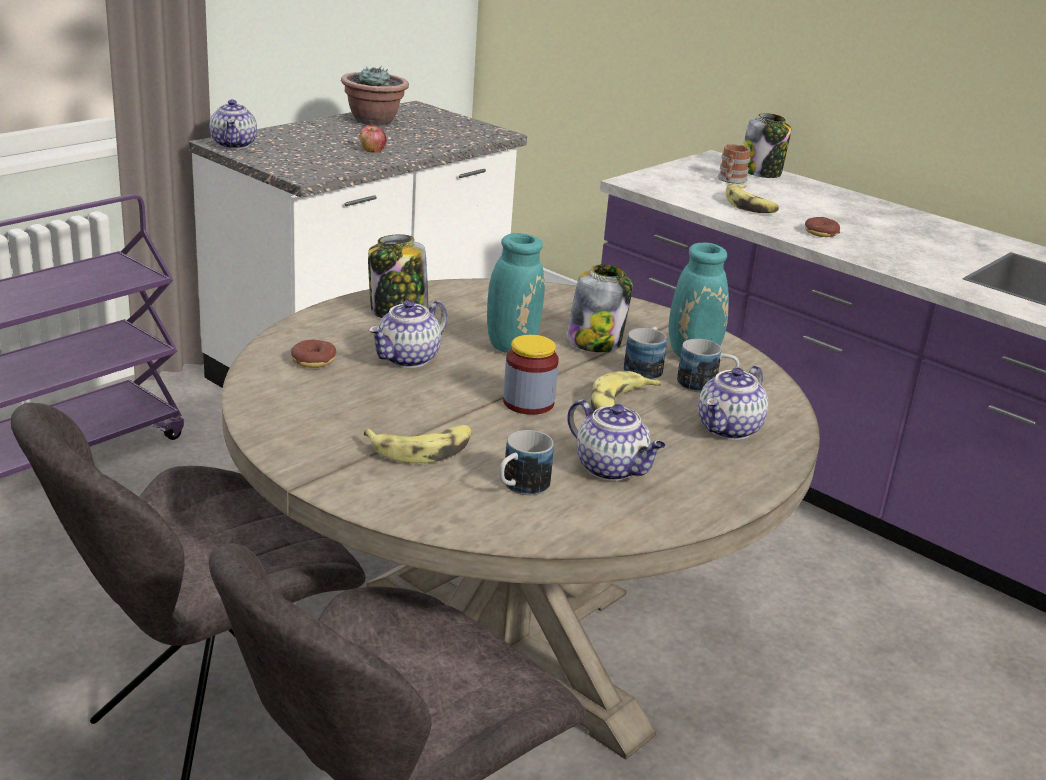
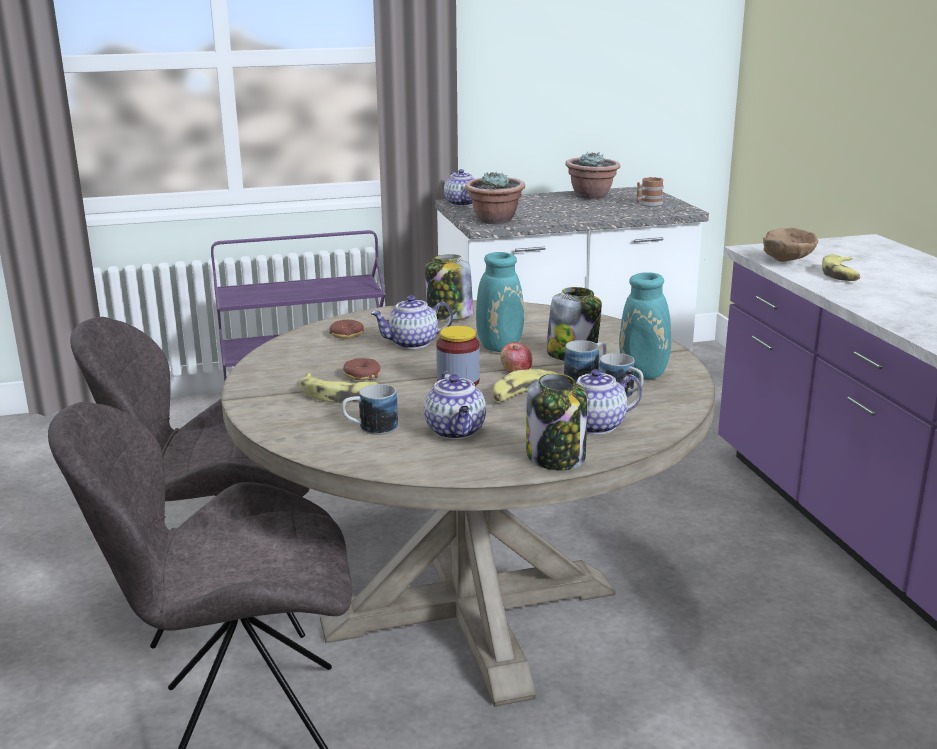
camera: 35 degrees right, 5 degrees down
teapot [210,100,257,149] -> teapot turned 45 degrees counterclockwise [444,169,474,206]
apple [360,126,386,153] -> apple moved to [500,342,532,373]
mug [718,144,751,184] -> mug moved to [636,177,664,206]
jar [743,113,791,178] -> jar moved to [526,373,587,471]
donut [805,217,840,237] -> donut moved to [343,358,381,380]
none -> potted plant [465,171,525,224]
none -> brown bowl [763,228,818,262]

